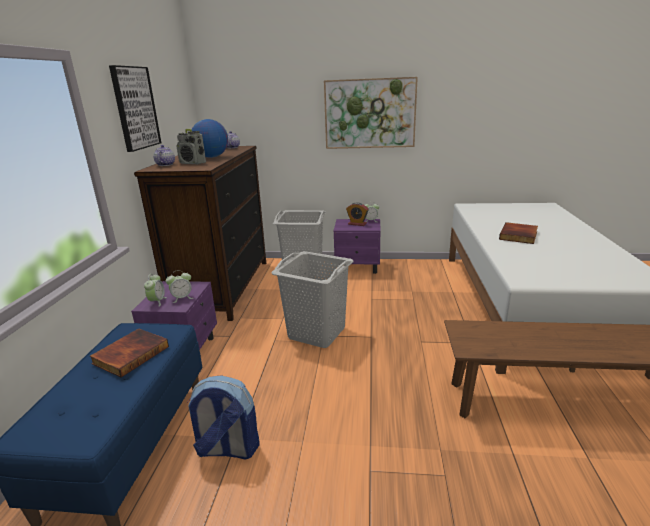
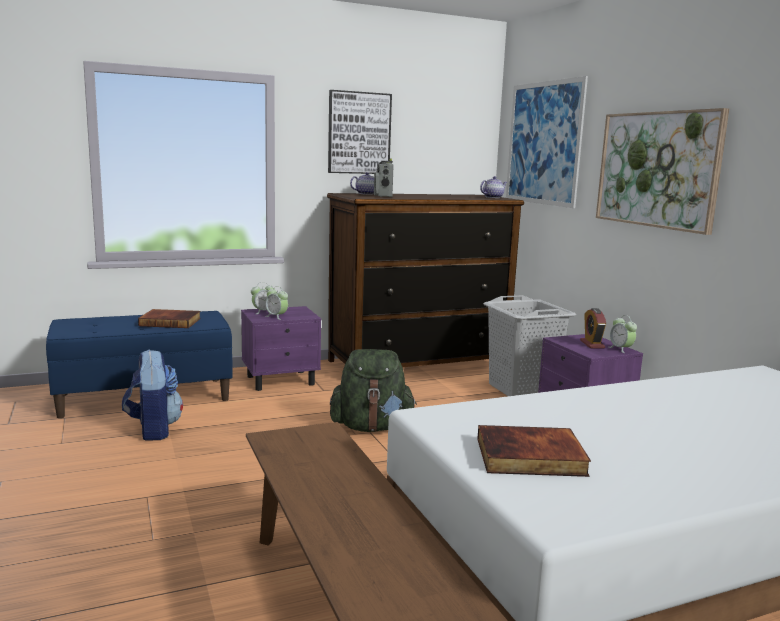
camera: 60 degrees right, 10 degrees down
globe [192,119,228,158] -> none
grey laundry basket [272,251,353,348] -> green backpack [330,349,417,432]
book [499,222,538,244] -> book moved to [477,425,591,477]
none -> picture [506,76,588,208]

